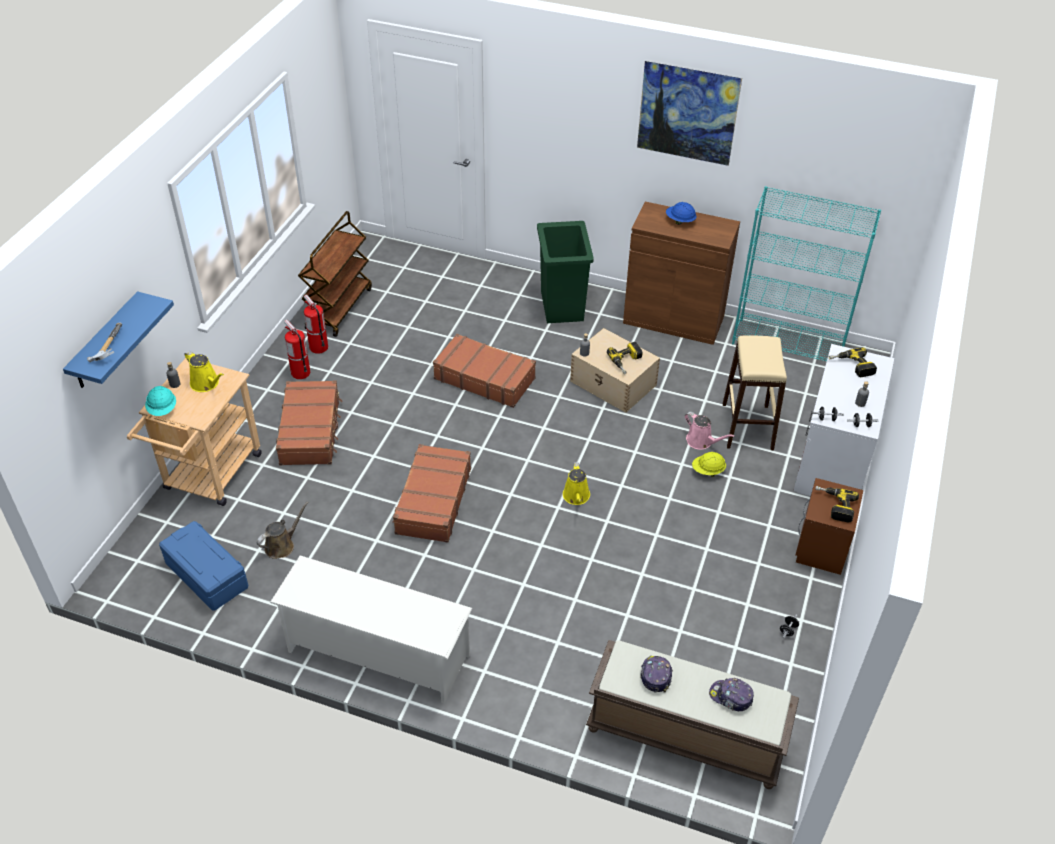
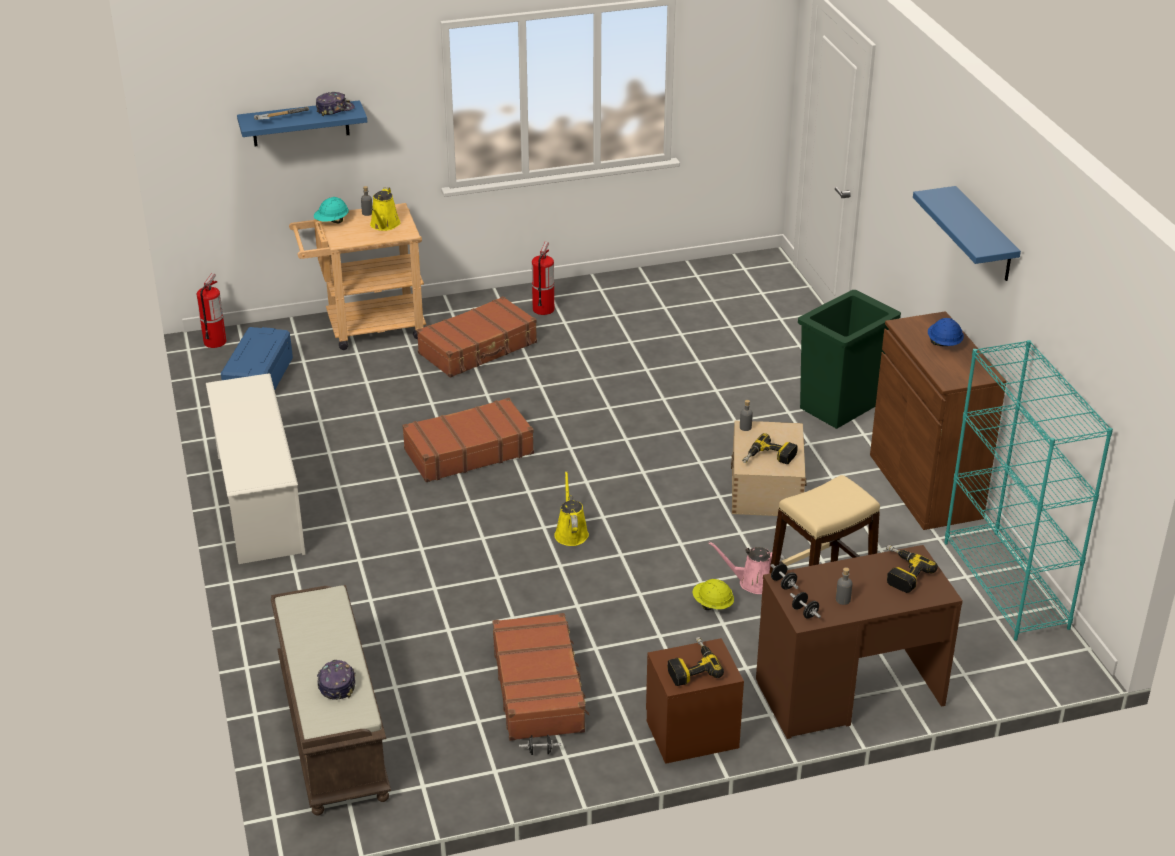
camera: 55 degrees right, 10 degrees down
brown watering can [257,501,309,559] -> none
brown cart [298,211,372,337] -> none
fire extinguisher [304,294,328,354] -> fire extinguisher moved to [197,273,226,348]
brown suitcase [433,334,536,408] -> brown suitcase moved to [493,613,589,741]
yellow watering can [563,462,590,505] -> yellow watering can turned 120 degrees clockwise [554,471,589,546]
picture [637,61,742,166] -> blue shelf [913,186,1021,281]
cap [641,656,673,693] -> cap moved to [316,92,355,116]
pink watering can [685,412,734,450] -> pink watering can turned 90 degrees clockwise [708,542,786,594]
white desk [793,344,894,496] -> brown desk [756,545,963,739]

